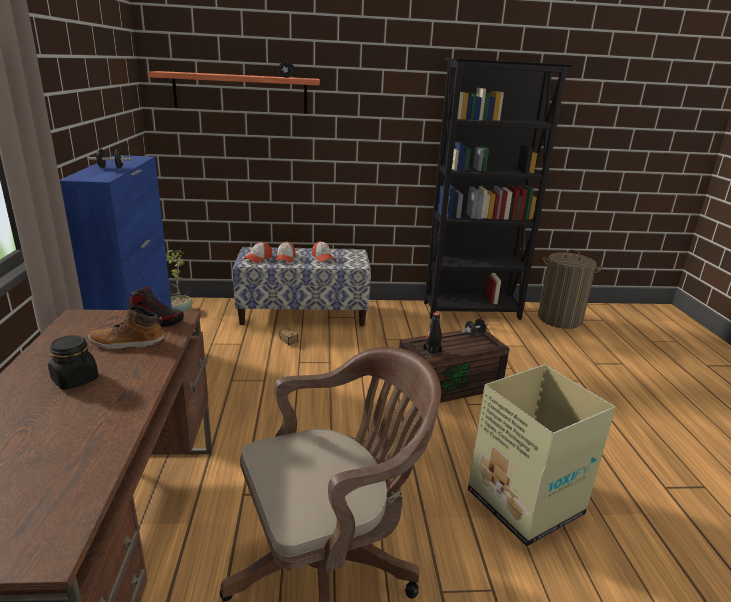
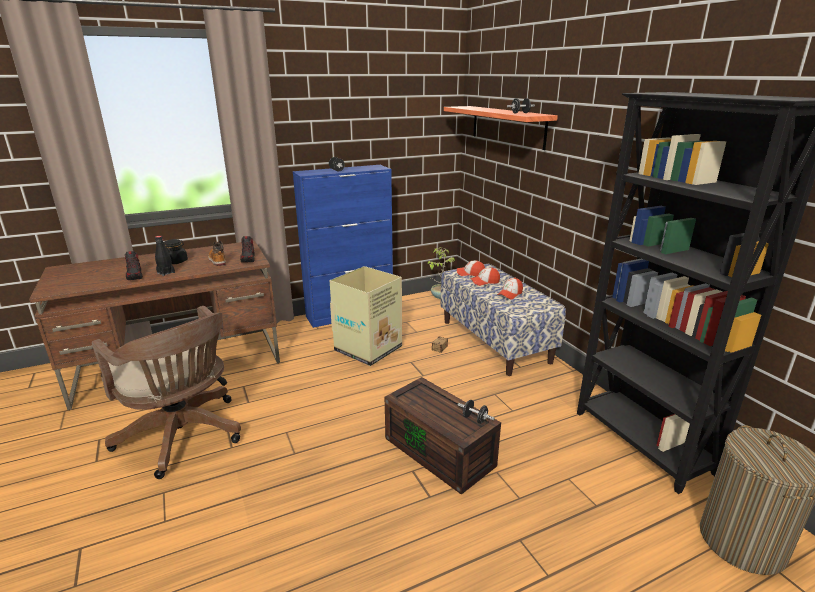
camera: 70 degrees right, 0 degrees up
black bottle [423,312,442,356] -> black bottle moved to [155,236,175,276]
cardboard box [468,365,616,546] -> cardboard box moved to [330,266,402,366]
none -> shoe [125,251,143,280]

